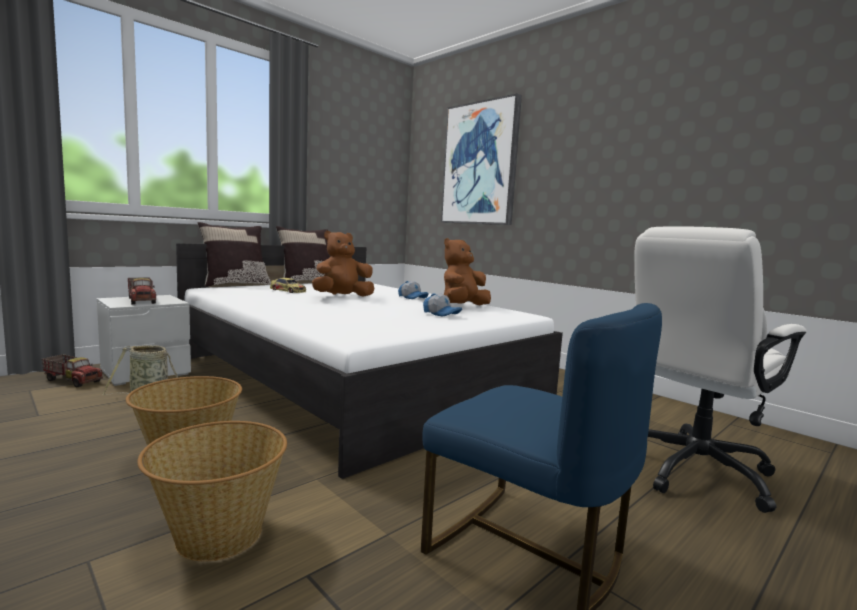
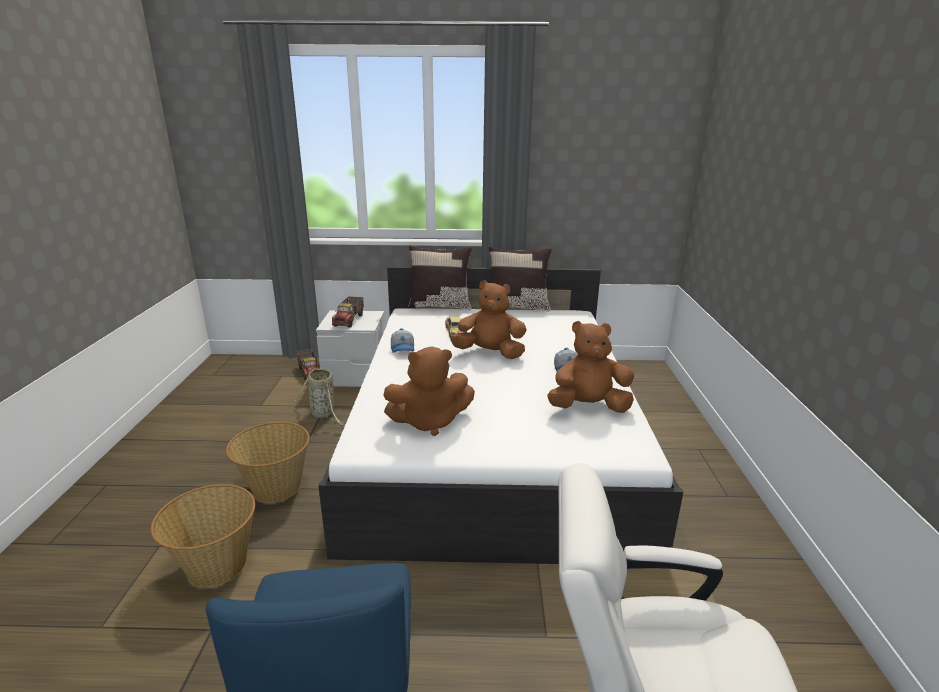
camera: 45 degrees right, 15 degrees up
cap [423,293,462,316] -> cap moved to [391,328,414,353]
picture [441,93,522,225] -> none
none -> brown plush toy [384,346,475,436]

